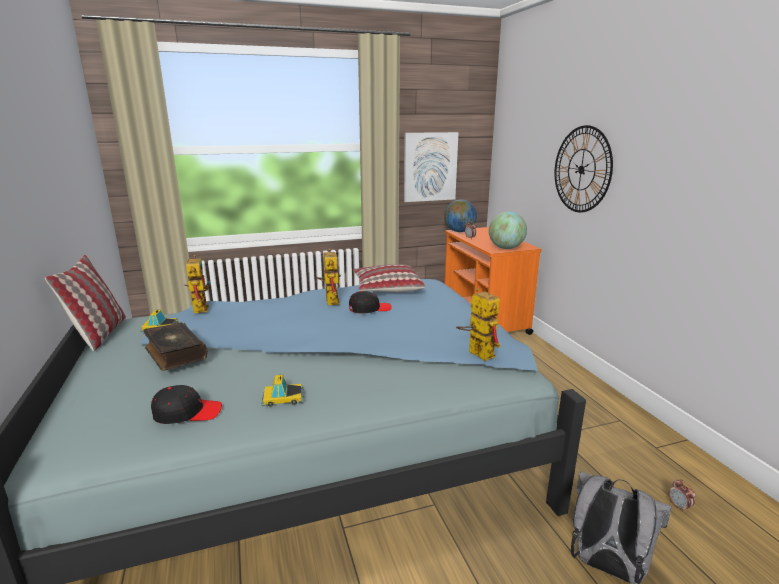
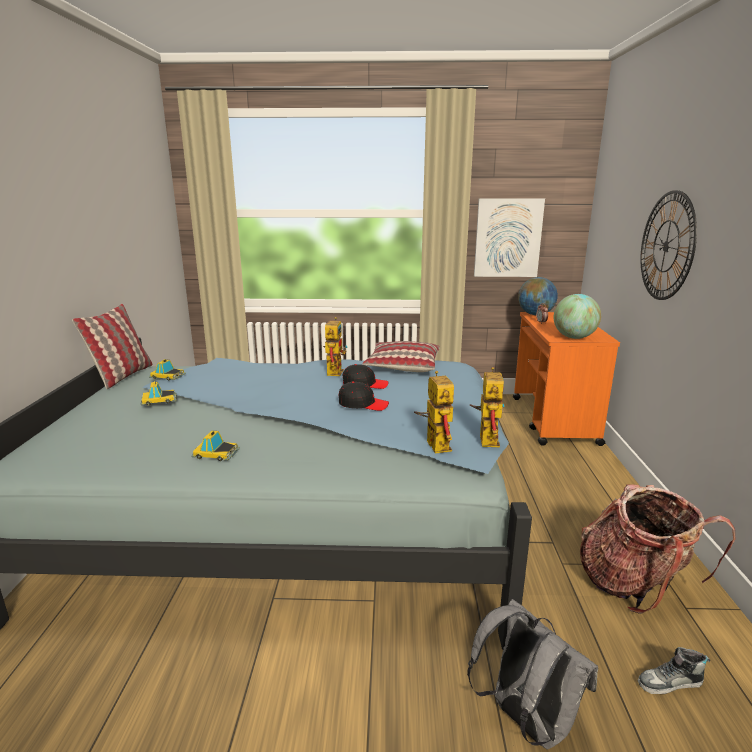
camera: 20 degrees right, 0 degrees up
book [144,322,208,371] -> toy car [140,381,177,406]
black cap [151,385,222,424] -> black cap moved to [339,381,389,411]
toy robot [184,255,210,313] -> toy robot moved to [470,367,504,447]
alarm clock [669,479,696,512] -> shoe [638,647,710,694]
none -> backpack [580,485,735,614]

